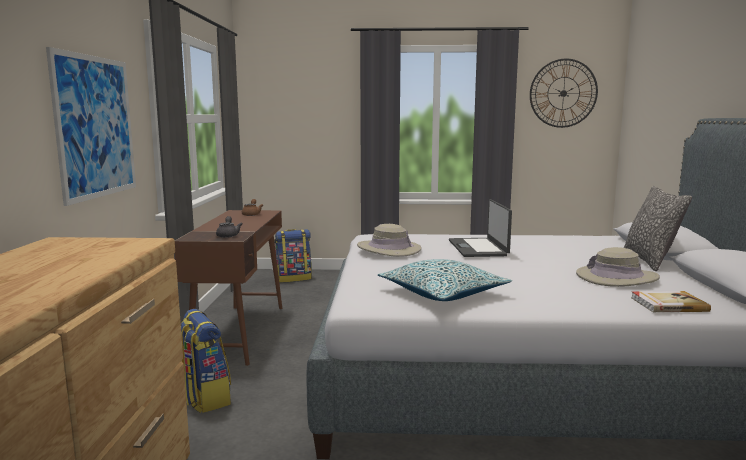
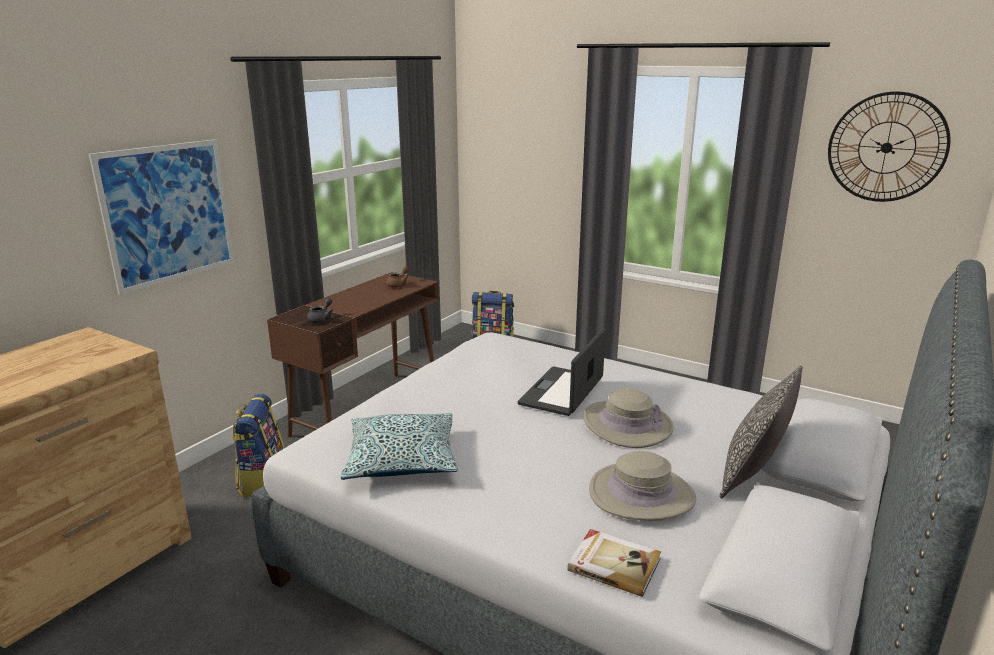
camera: 30 degrees right, 10 degrees up
beige hat [357,224,422,257] -> beige hat moved to [583,388,674,448]

